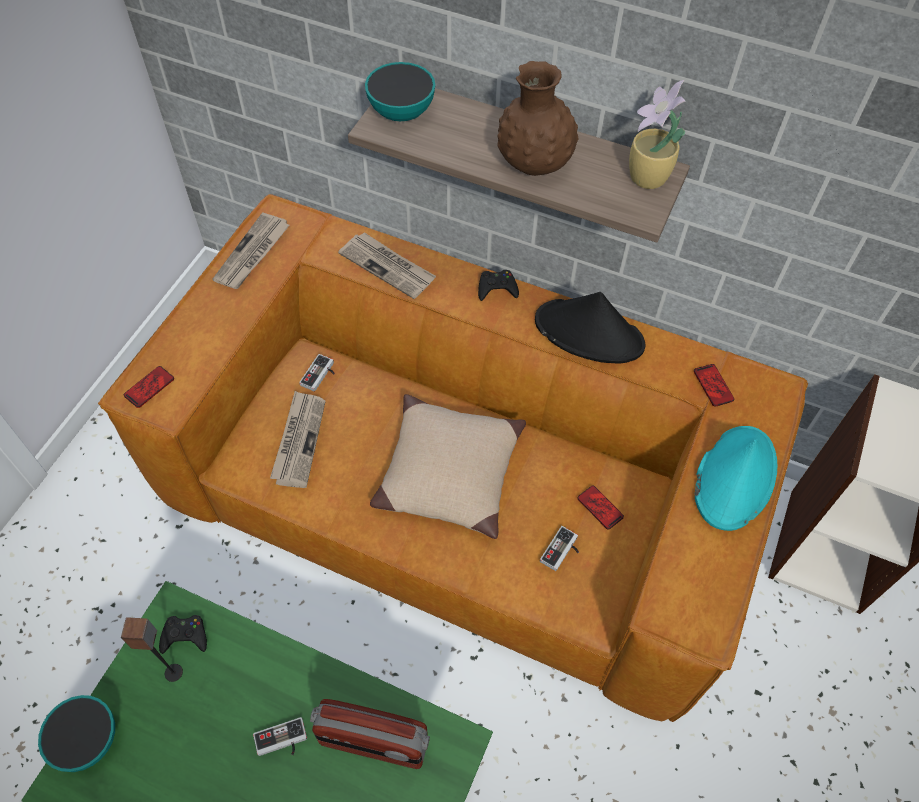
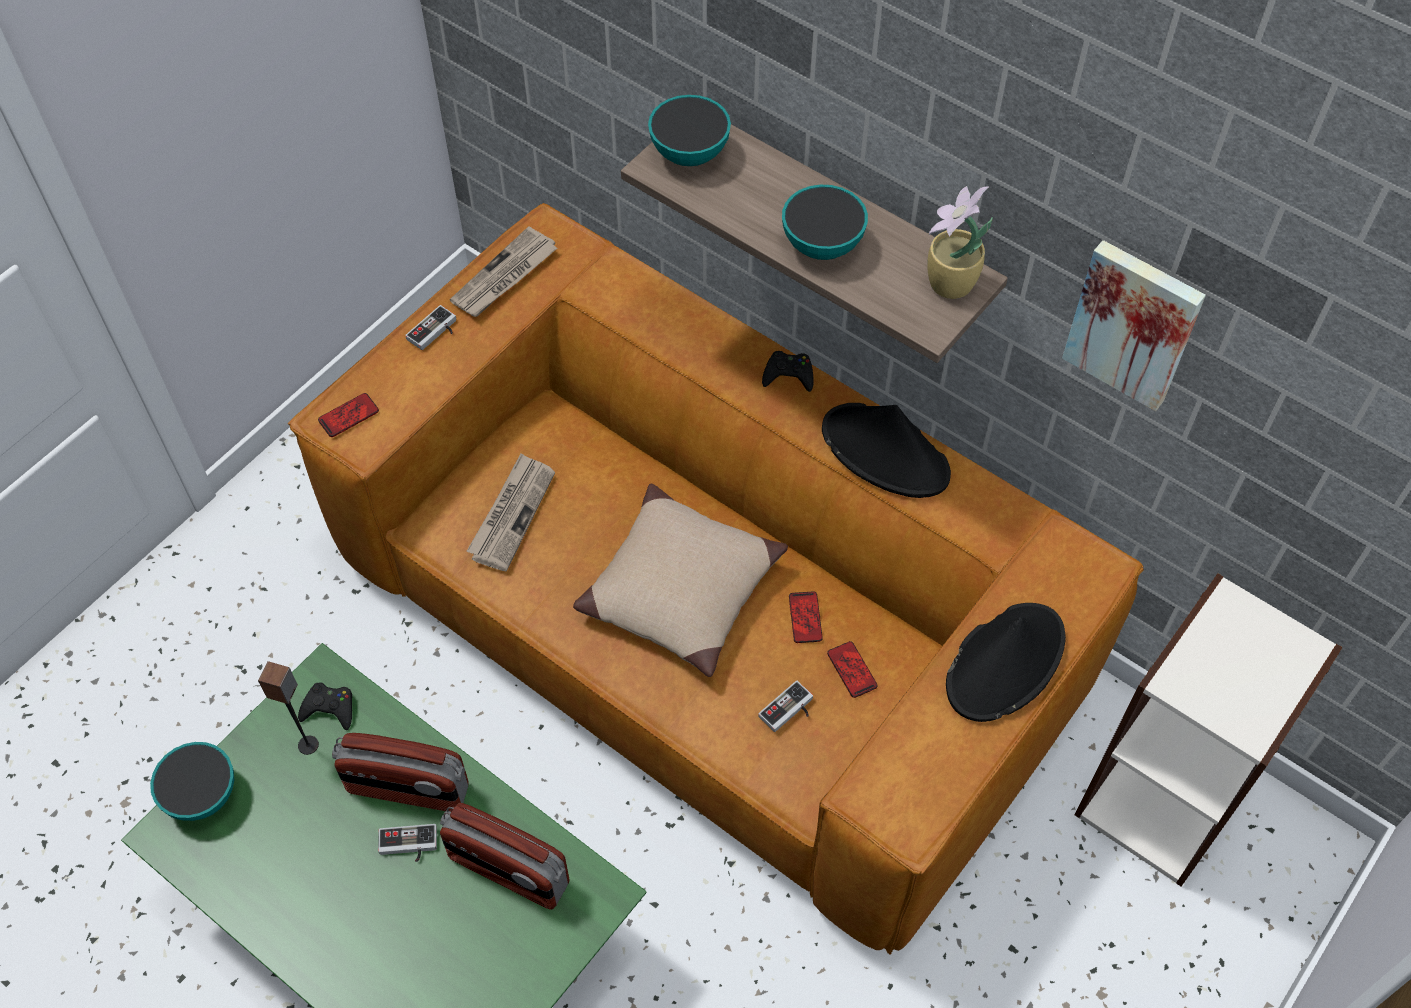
camera: 15 degrees right, 0 degrees up
game controller [299,354,335,392] -> game controller moved to [405,305,456,350]
newspaper [338,232,436,299] -> none
brown vase [497,61,579,176] -> bowl [782,185,868,260]
phone [694,364,734,407] -> phone moved to [789,591,823,643]
turquoise hat [695,426,777,531] -> black hat [946,603,1066,722]
none -> radio [332,733,469,812]
none -> picture [1062,240,1206,411]

